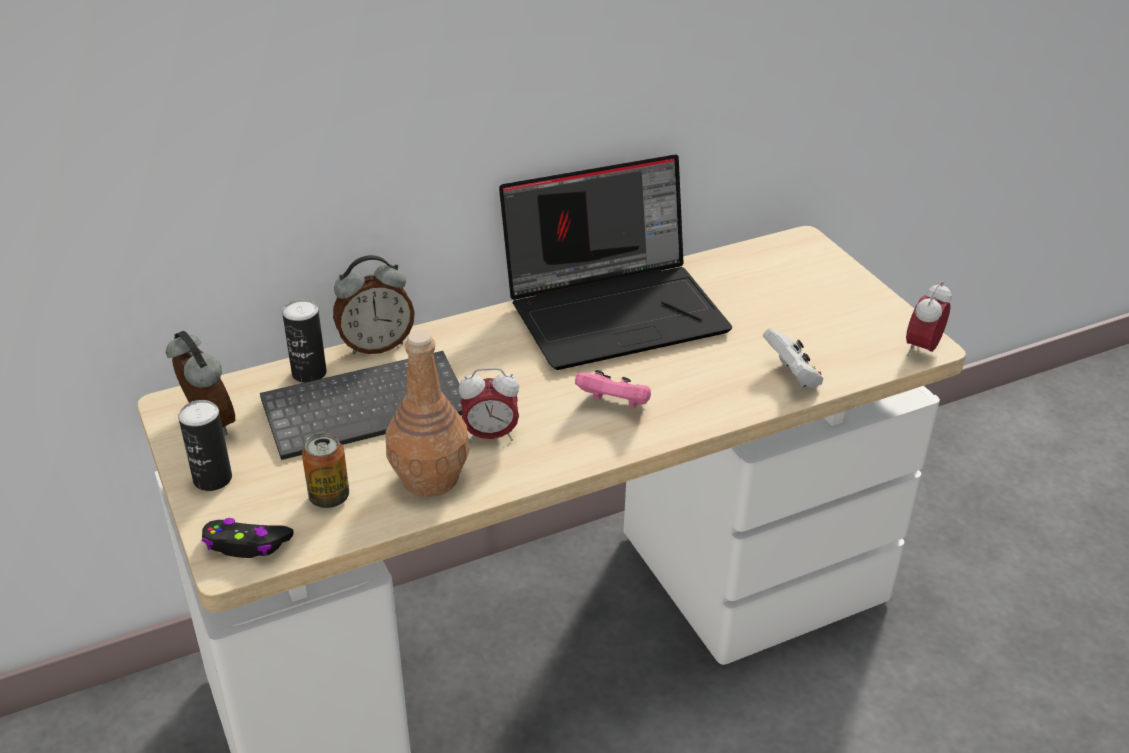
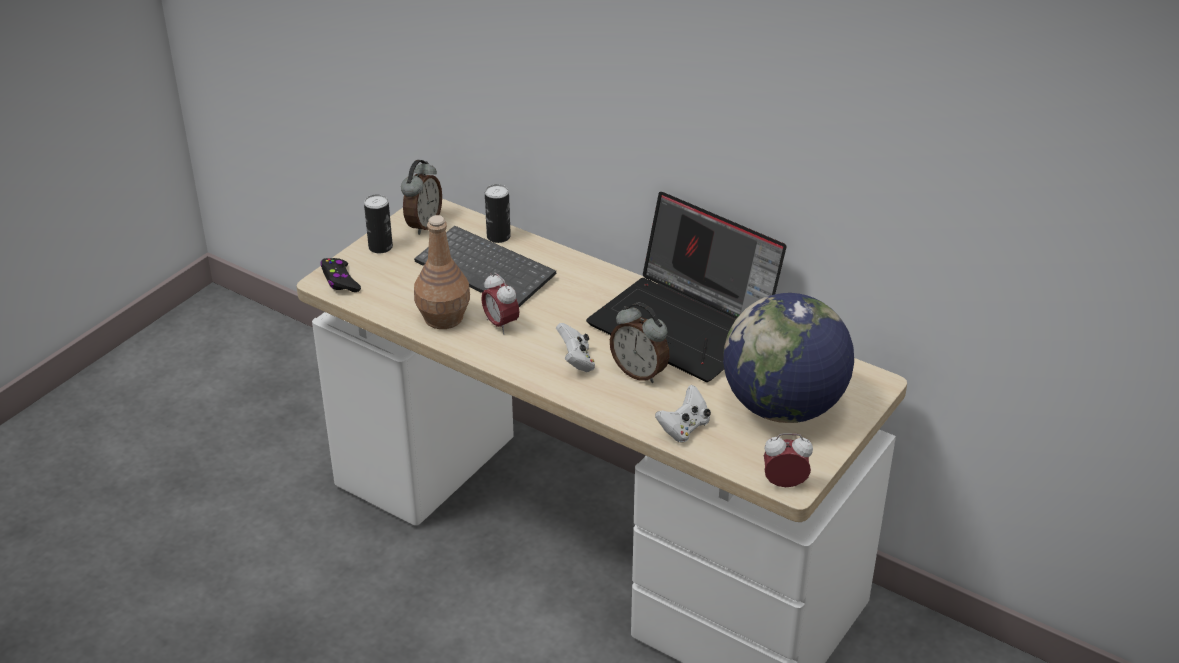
camera: 60 degrees right, 0 degrees up
can [302,433,349,508] -> none
alarm clock [333,255,415,354] -> alarm clock moved to [610,303,669,383]
pink game controller [575,370,651,409] -> white game controller [556,323,595,372]
none -> globe [723,293,854,423]

